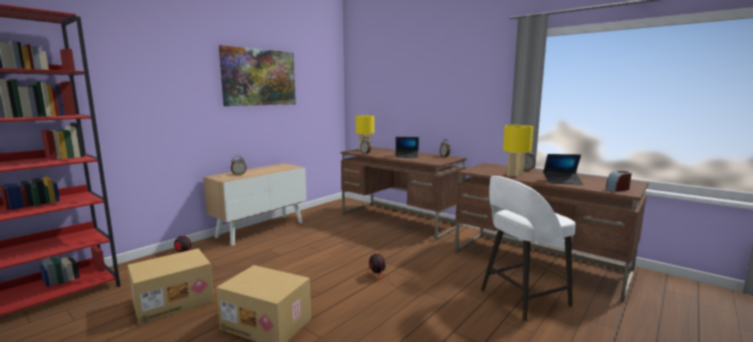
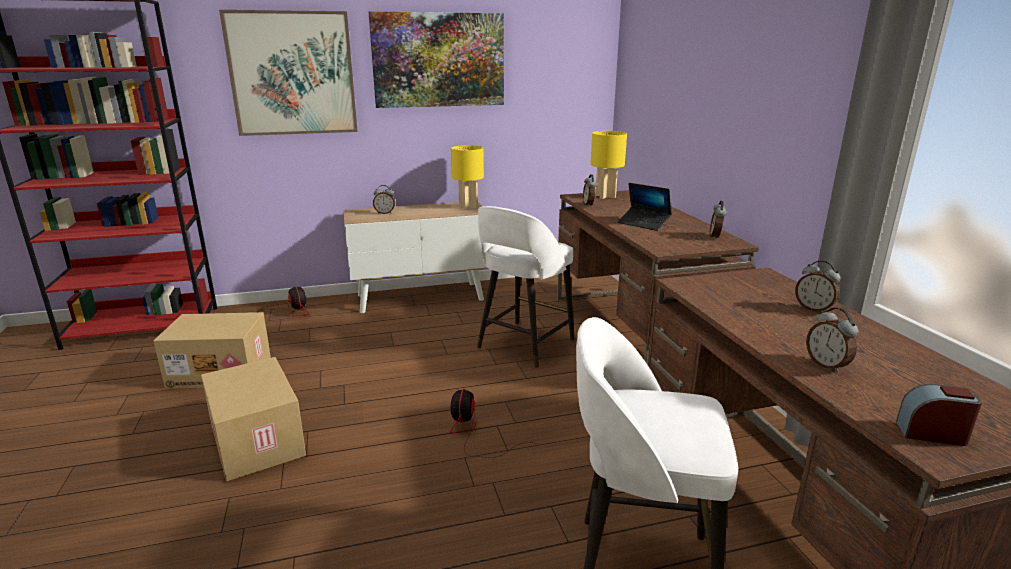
camera: 35 degrees right, 10 degrees up
yellow table lamp [503,125,533,177] -> yellow table lamp moved to [451,145,484,209]
laptop [543,154,583,185] -> alarm clock [806,307,859,373]
none -> picture [219,10,358,136]
none -> white stool [477,206,574,368]

